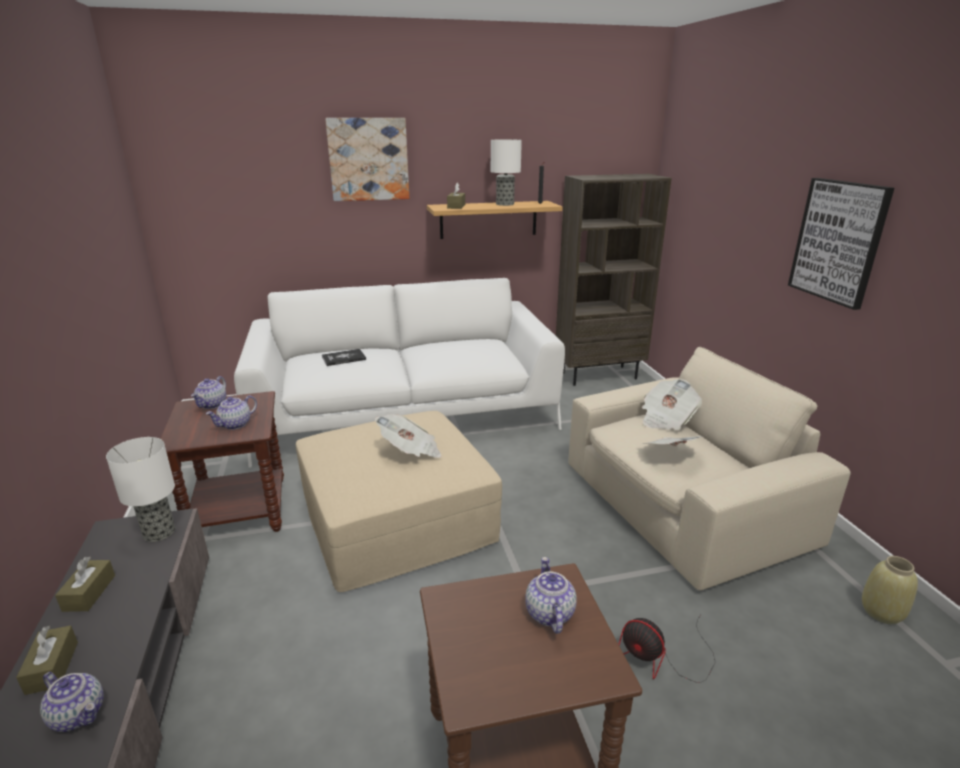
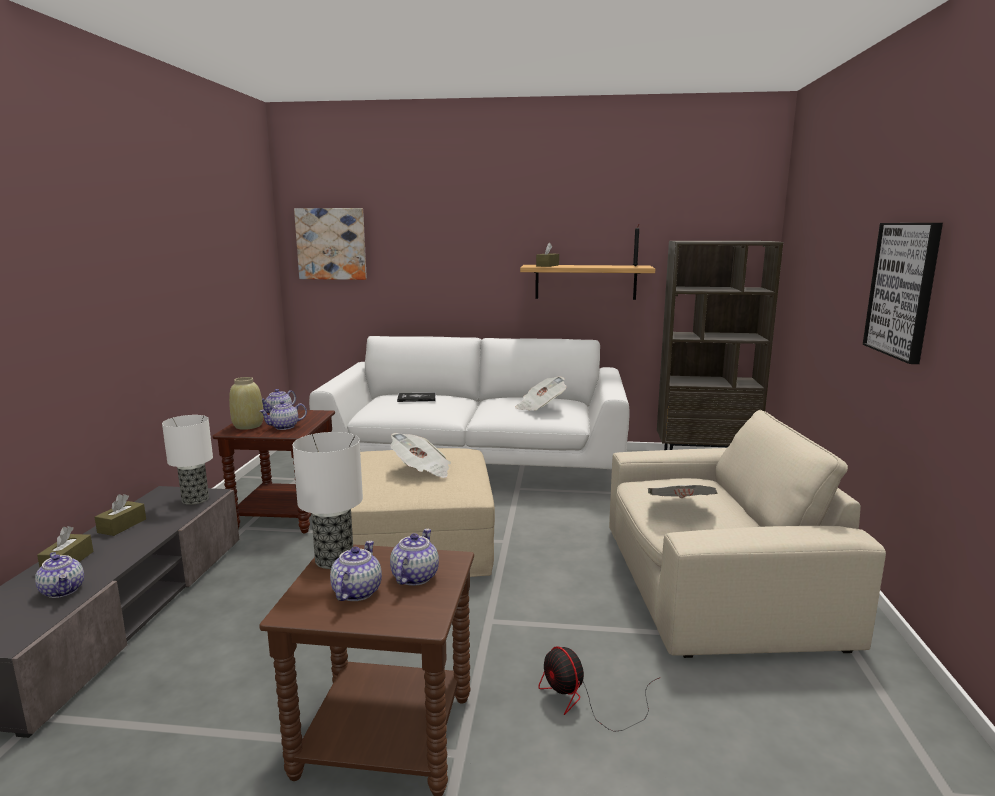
camera: 20 degrees right, 10 degrees down
picture [325,118,409,201] -> picture moved to [294,208,367,280]
table lamp [491,139,522,206] -> table lamp moved to [293,432,363,569]
newspaper [642,379,702,430] -> newspaper moved to [515,376,566,411]
beige vase [862,556,918,624] -> beige vase moved to [229,377,264,430]
none -> teapot [330,541,382,601]

